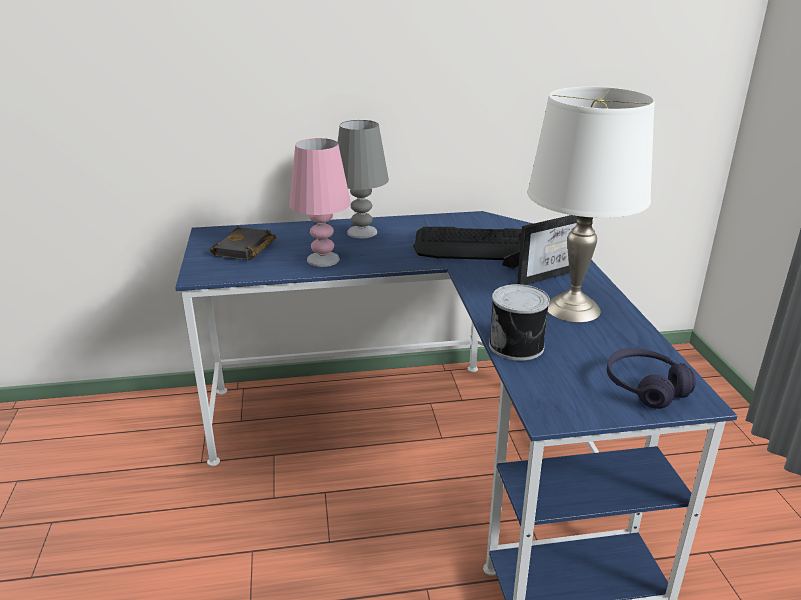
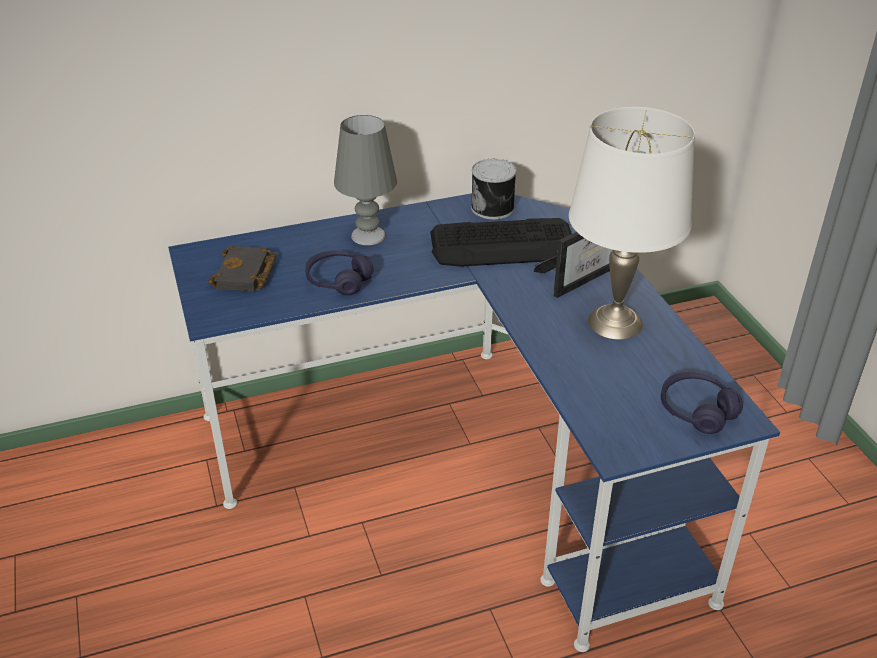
camera: 10 degrees left, 10 degrees up
pink table lamp [289,138,351,267] -> purple headphones [305,251,374,295]
can [489,284,550,361] -> can moved to [471,159,516,219]

